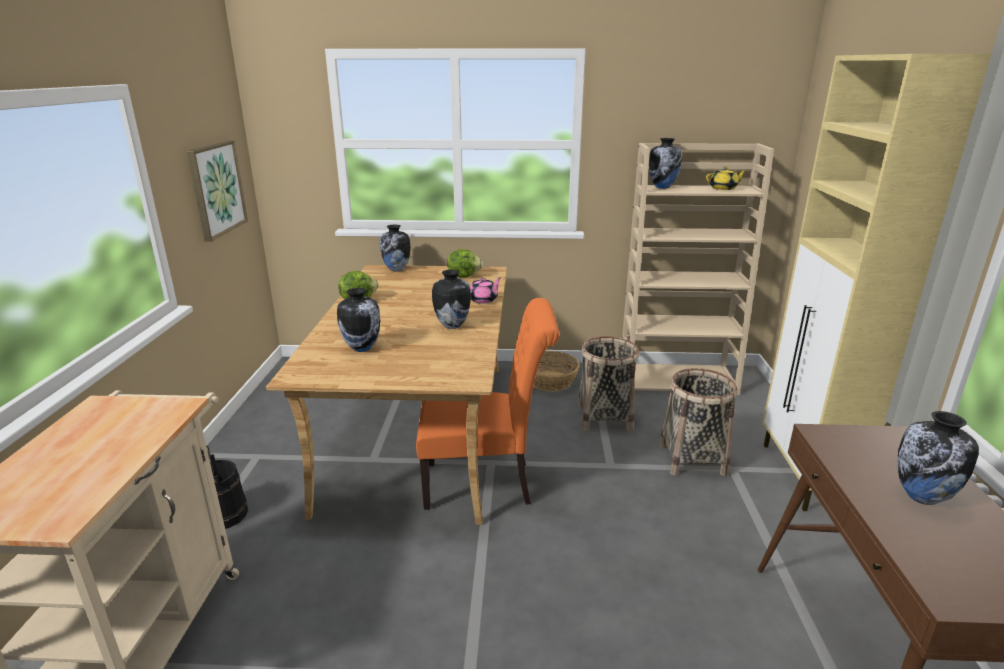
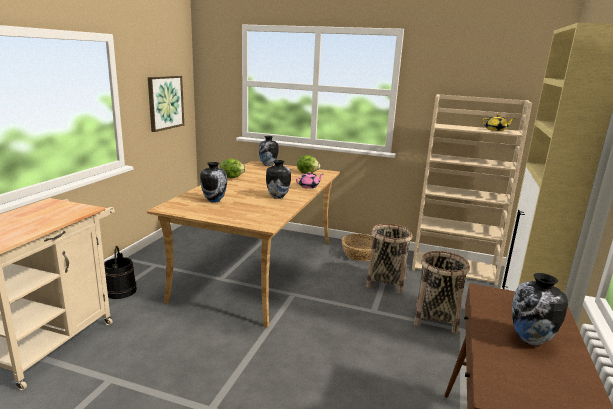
camera: 15 degrees right, 5 degrees down
orange chair [416,298,559,510] -> none
vase [649,138,682,189] -> none

